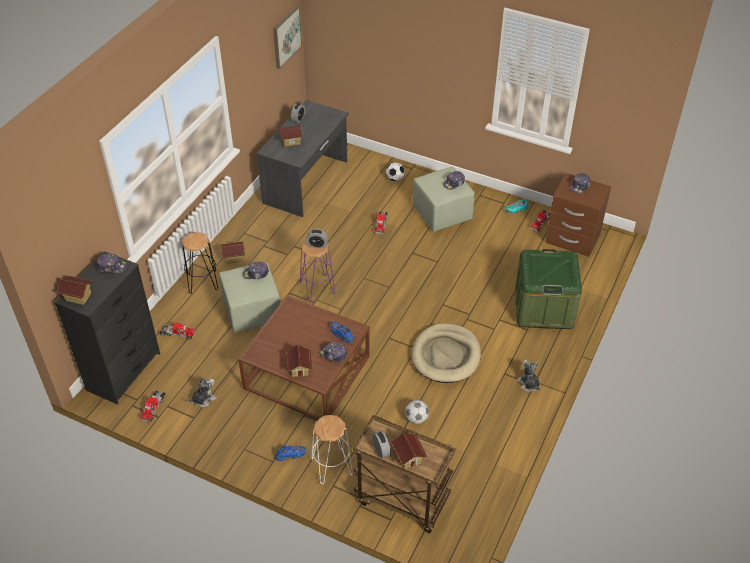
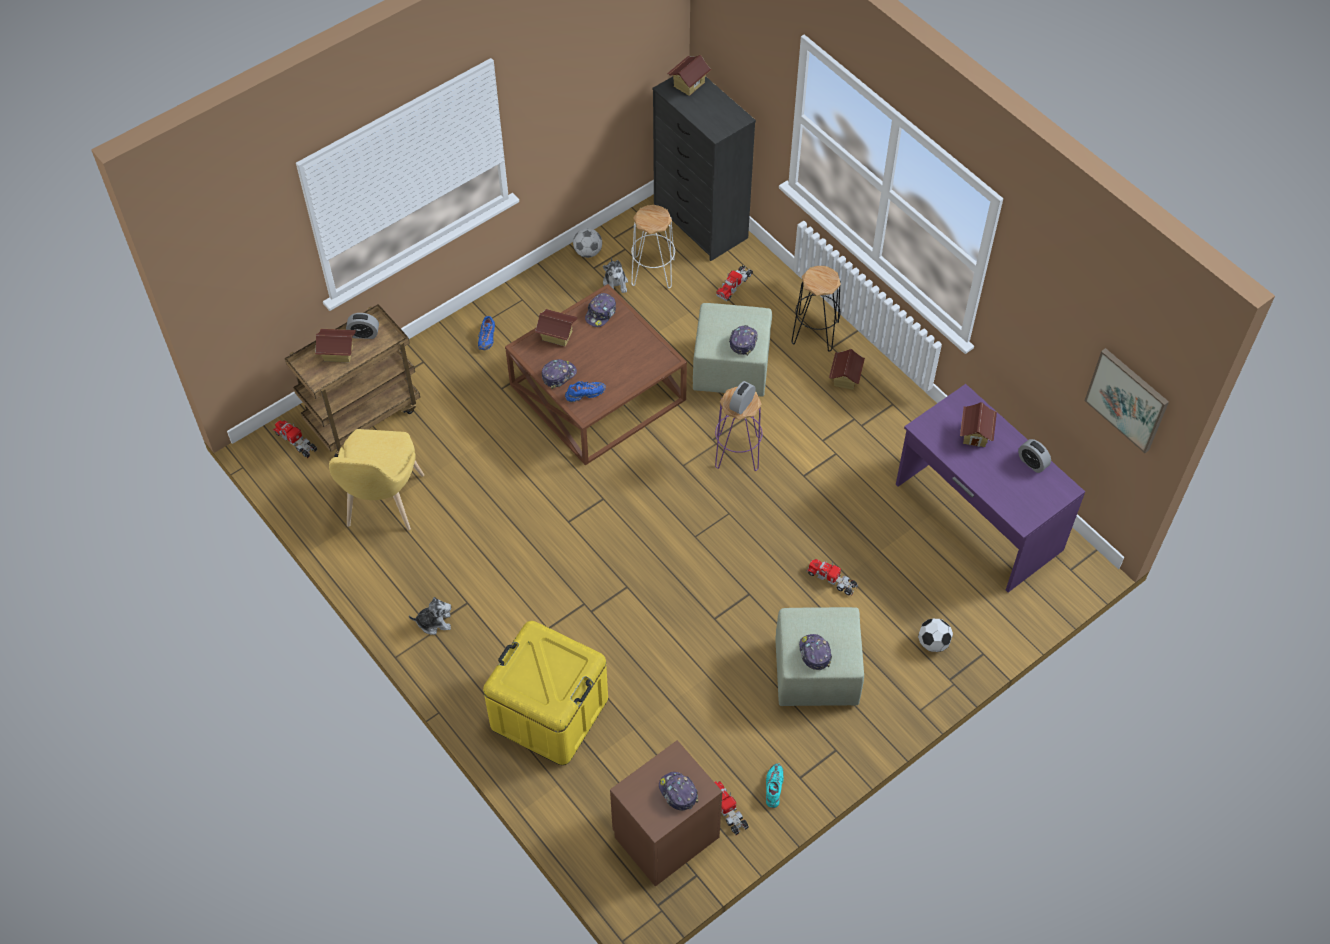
camera: 115 degrees right, 10 degrees up
cap [97,254,127,273] -> cap moved to [585,293,616,327]
toy truck [140,390,166,422] -> toy truck moved to [273,420,317,458]
grey desk [257,100,348,217] -> purple desk [896,384,1085,592]
white stool [311,415,353,484] -> white stool moved to [631,205,675,288]
football [405,400,429,424] -> football moved to [573,228,602,258]
beige dog bed [411,323,481,383] -> none
green storage box [515,249,582,329] -> yellow storage box [483,621,608,765]
none -> yellow chair [329,429,424,531]

